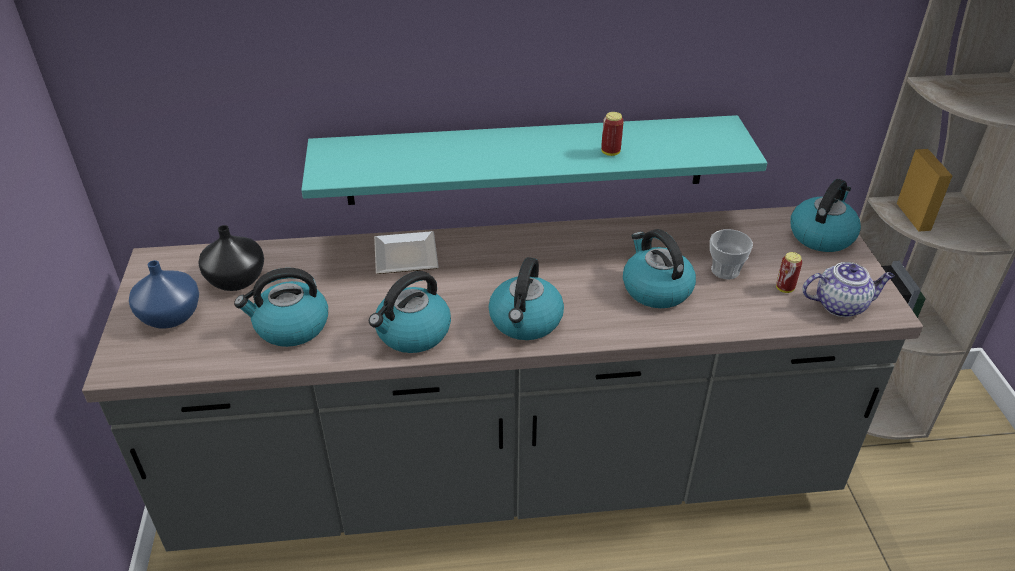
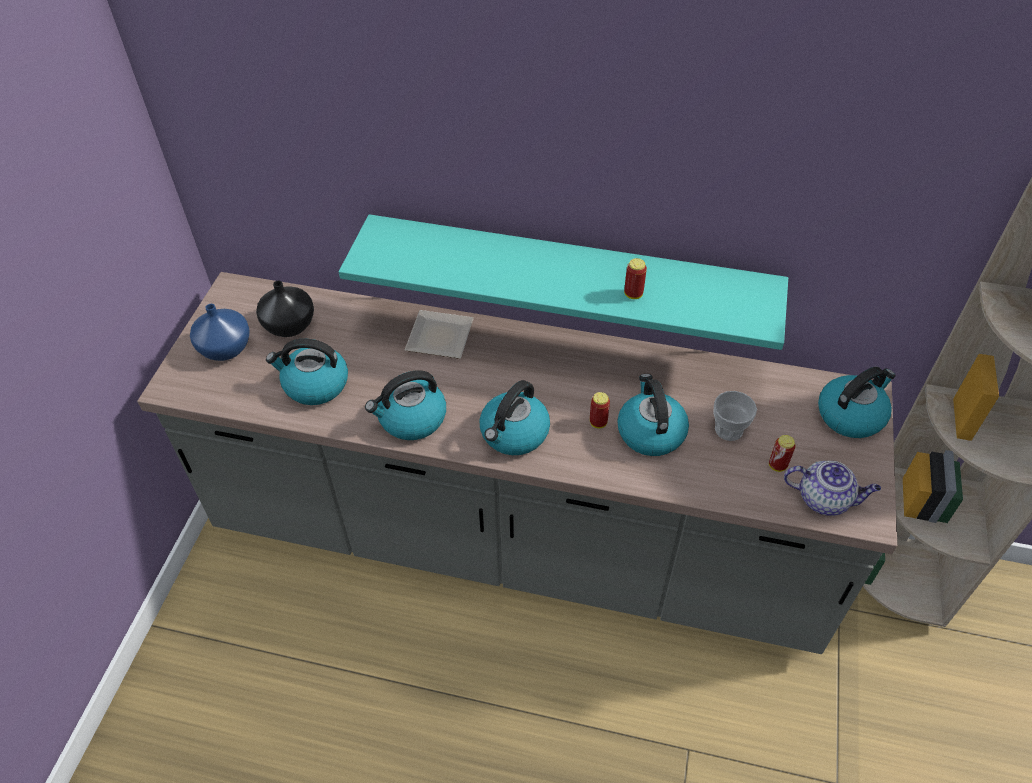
camera: 20 degrees right, 10 degrees up
none -> can [590,392,610,428]

